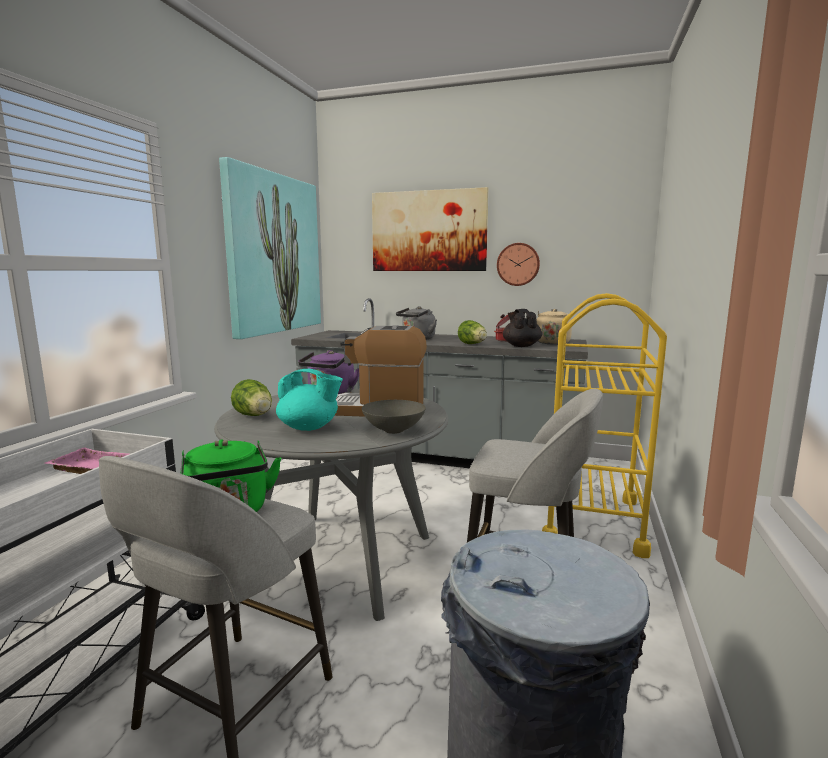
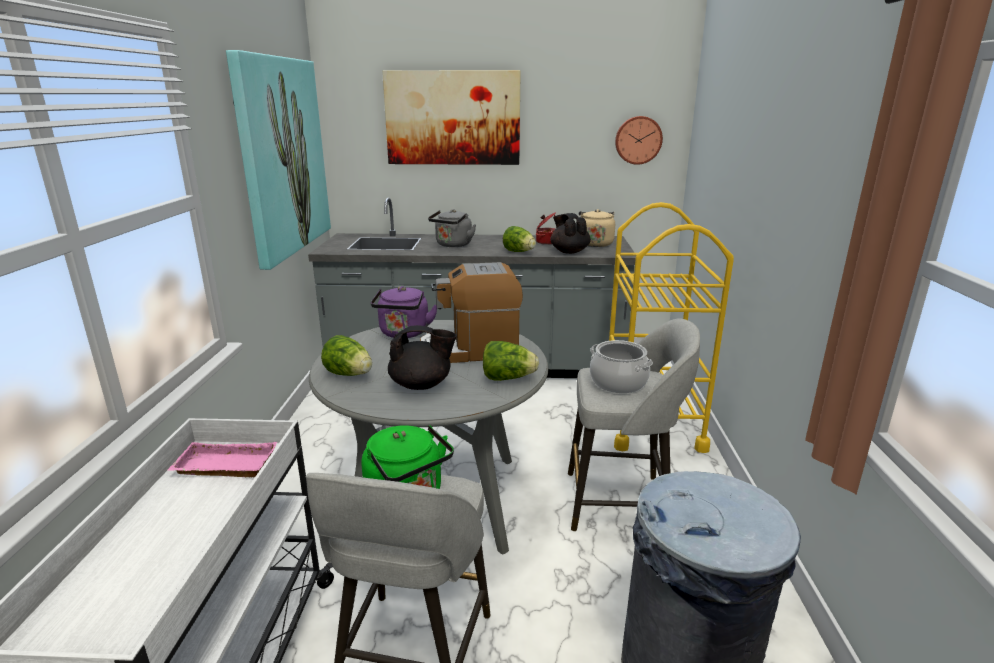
camera: 15 degrees left, 10 degrees up
turquoise teapot [276,369,343,431] -> black teapot [388,325,457,390]
grey bowl [362,400,426,434] -> lettuce [483,341,539,381]
wall clock [497,243,540,286] -> wall clock moved to [615,116,663,165]
none -> cooking pot [590,340,653,393]

